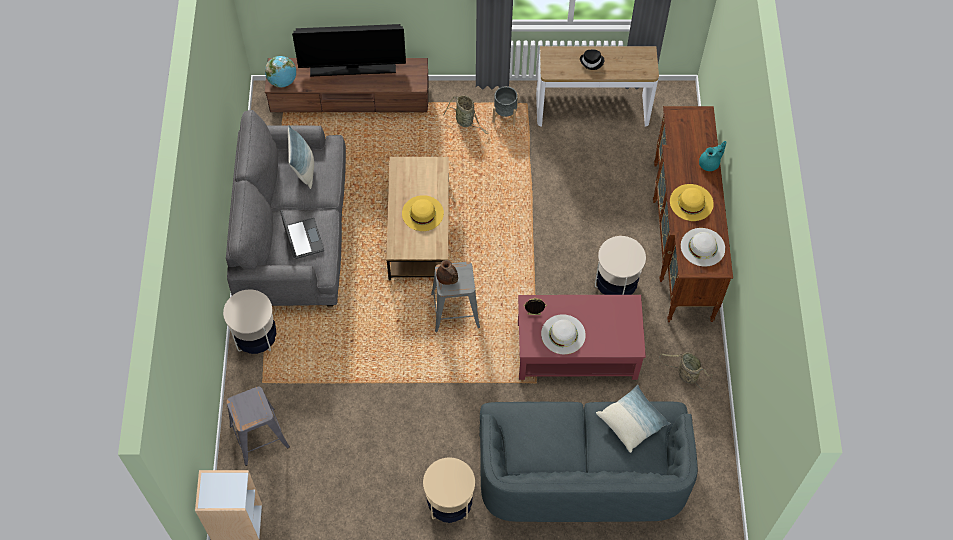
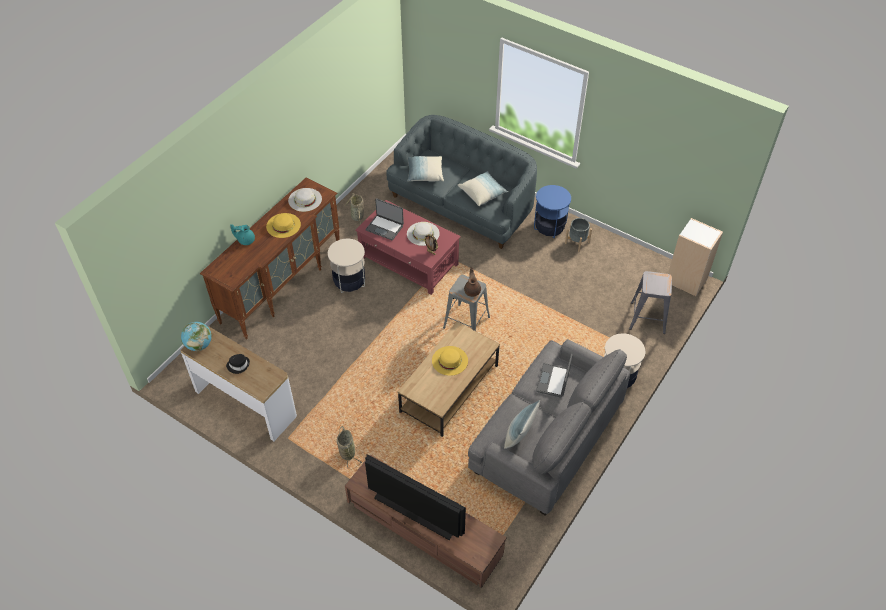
camera: 145 degrees left, 10 degrees down
globe [265,56,296,87] -> globe moved to [181,322,212,351]
beige side table [423,458,475,523] -> blue side table [534,185,571,238]
grey planter [493,86,519,125] -> grey planter moved to [565,218,592,252]
none -> laptop [366,198,404,240]
none -> pillow [458,171,508,206]

